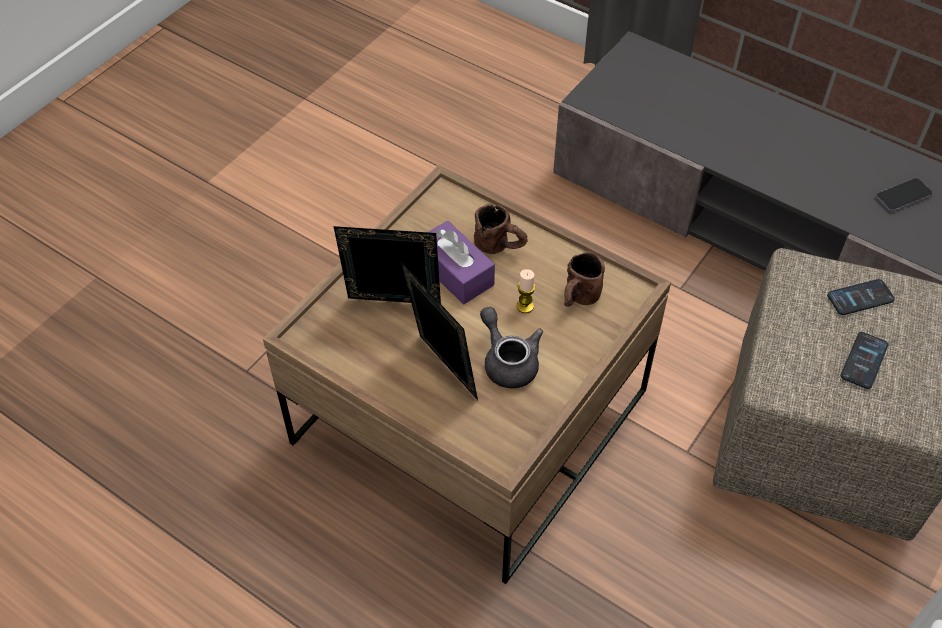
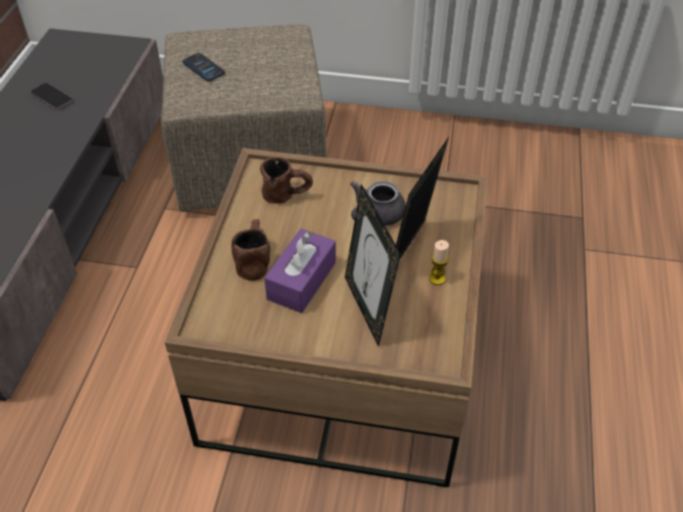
camera: 115 degrees left, 5 degrees down
candle [517,269,535,313] -> candle moved to [429,240,449,285]
phone [841,332,888,389] -> none

